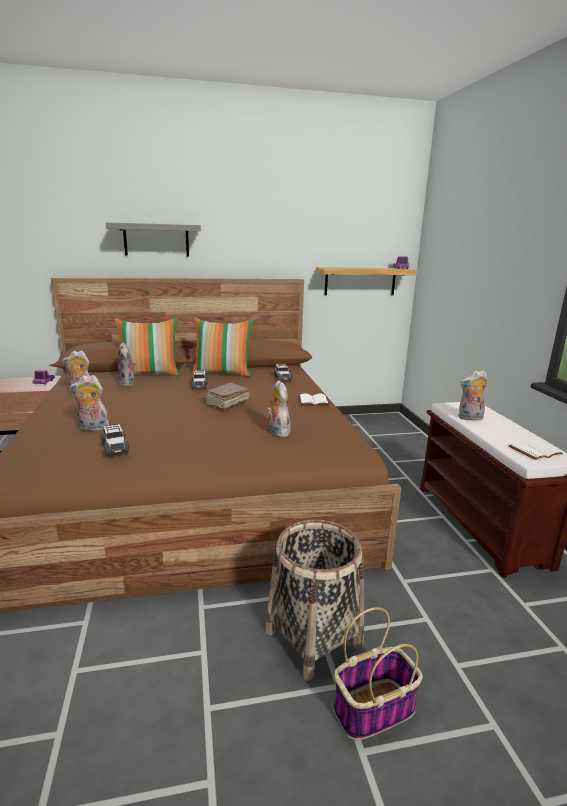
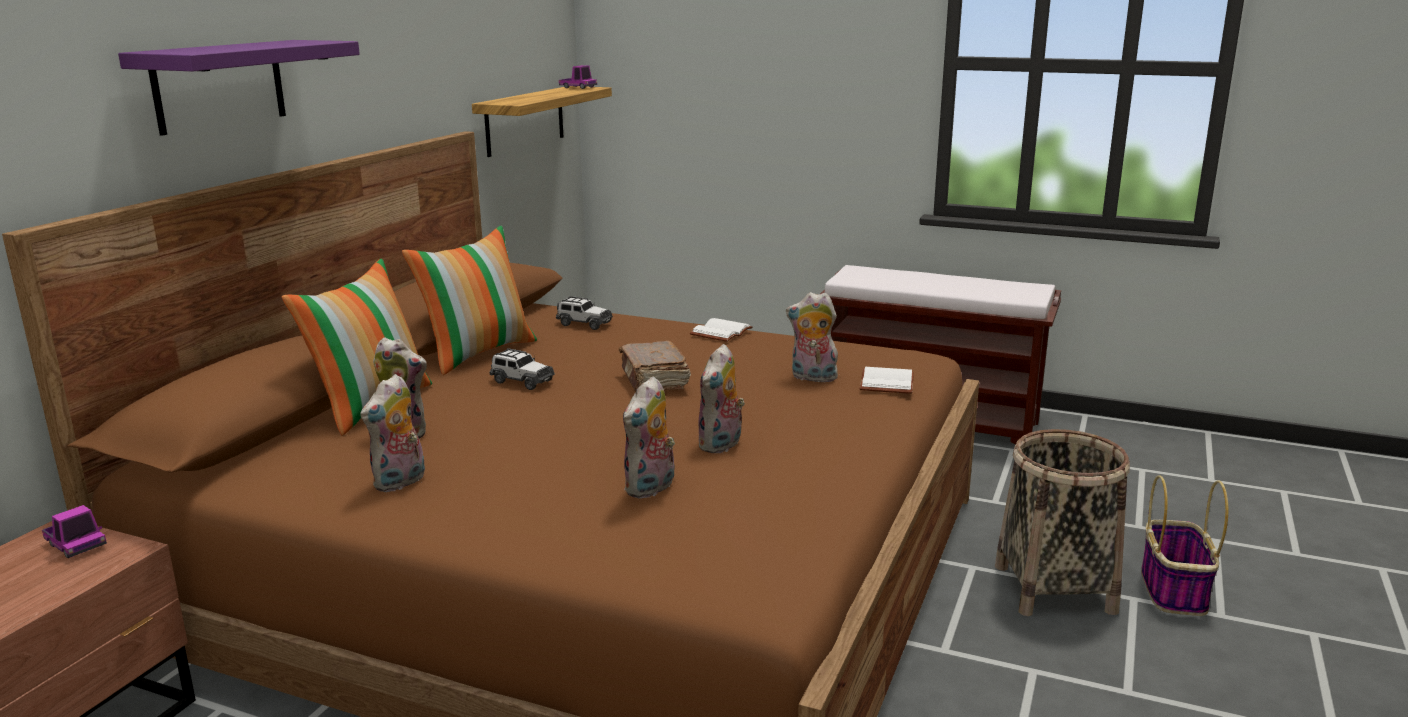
camera: 55 degrees left, 0 degrees up
toy car [101,424,130,456] -> none
grey shelf [106,222,201,256] -> purple shelf [118,40,360,136]
plush toy [458,370,487,420] -> plush toy moved to [699,344,745,453]
white book [509,439,563,460] -> white book moved to [860,367,914,394]

